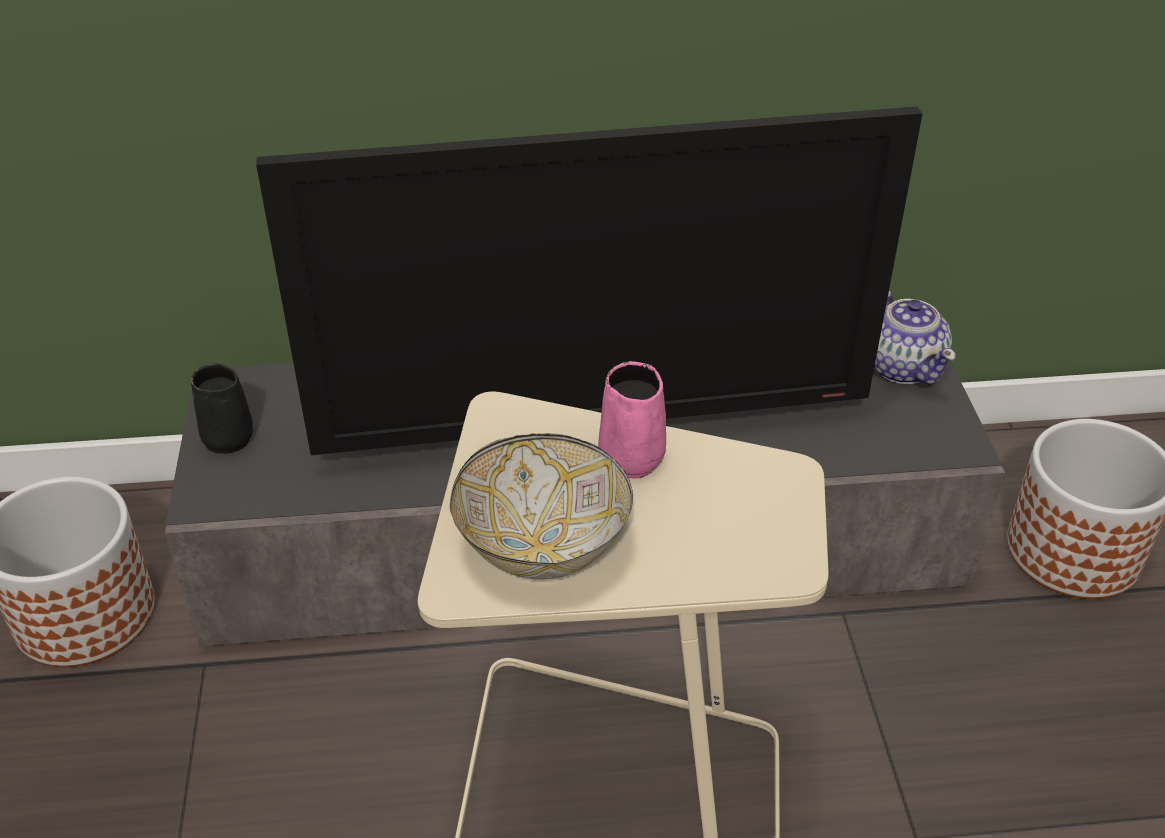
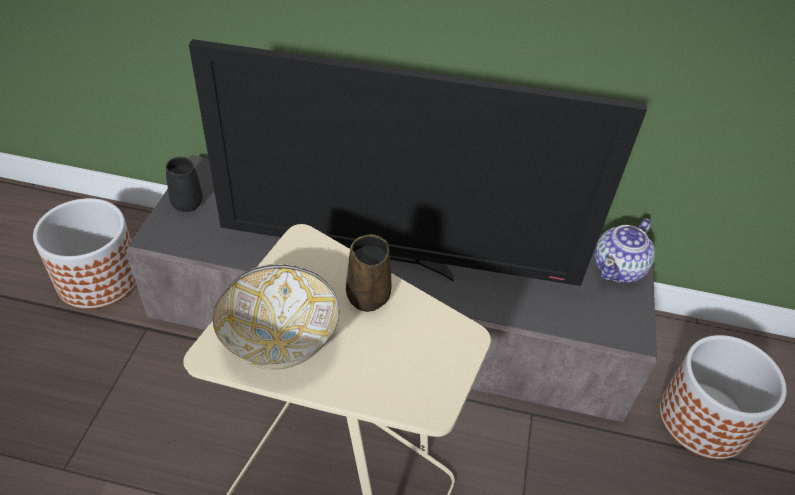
camera: 15 degrees right, 5 degrees up
pink mug [598,361,666,479] -> brown mug [346,234,392,312]
teapot [874,289,956,385] -> teapot turned 45 degrees clockwise [594,219,655,283]

